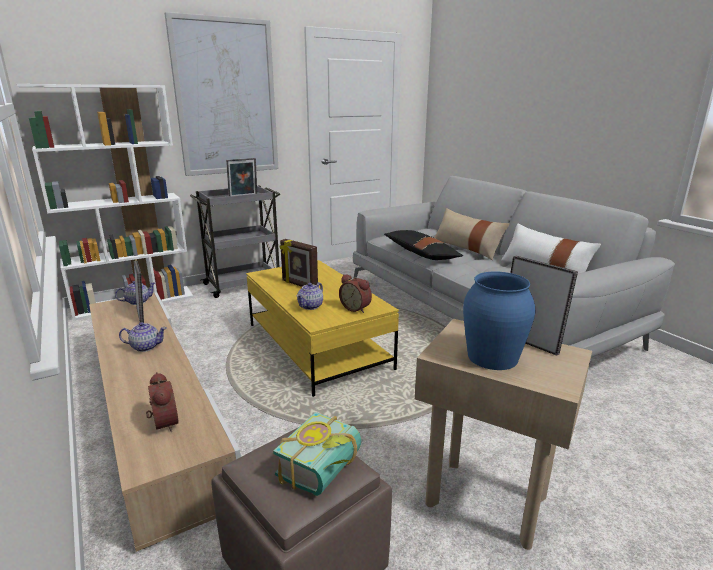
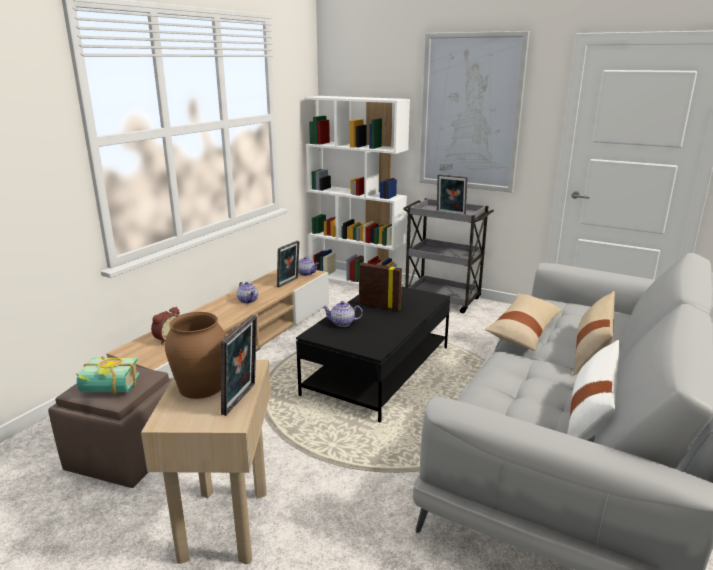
camera: 60 degrees right, 0 degrees up
yellow coffee table [246,260,399,397] -> black coffee table [296,286,450,422]
picture frame [280,239,318,287] -> picture frame turned 105 degrees clockwise [359,263,402,311]
alarm clock [339,274,372,313] -> none
black pillow [384,230,463,260] -> beige pillow [485,294,562,351]
blue vase [463,272,535,370] -> brown vase [165,312,226,399]

